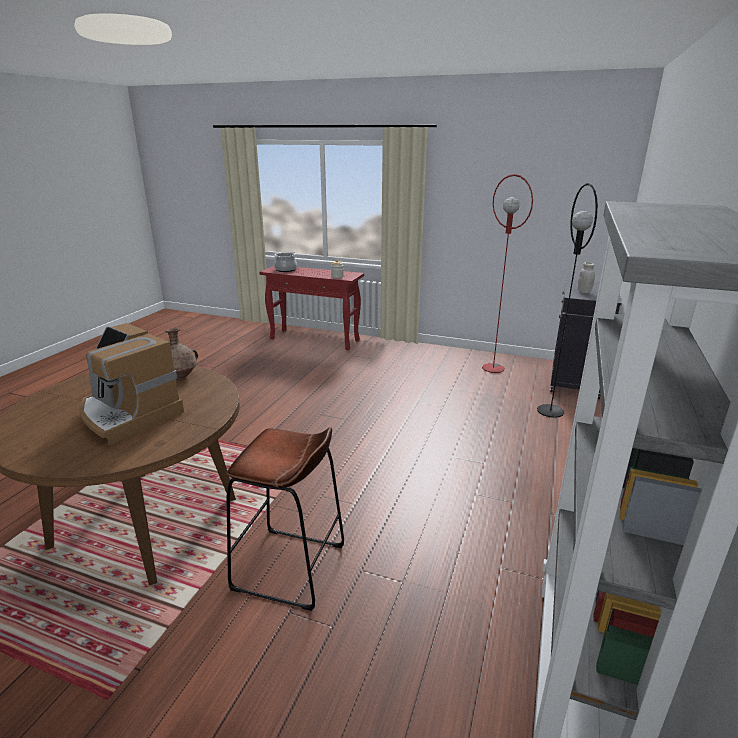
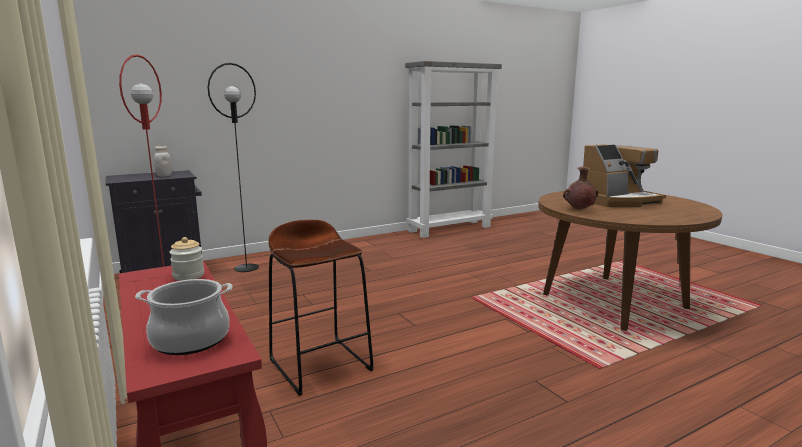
camera: 140 degrees left, 10 degrees down
coffee machine [79,323,184,445] -> coffee machine turned 75 degrees clockwise [583,144,666,207]
brown stool [226,427,344,611] -> brown stool moved to [268,220,374,396]

